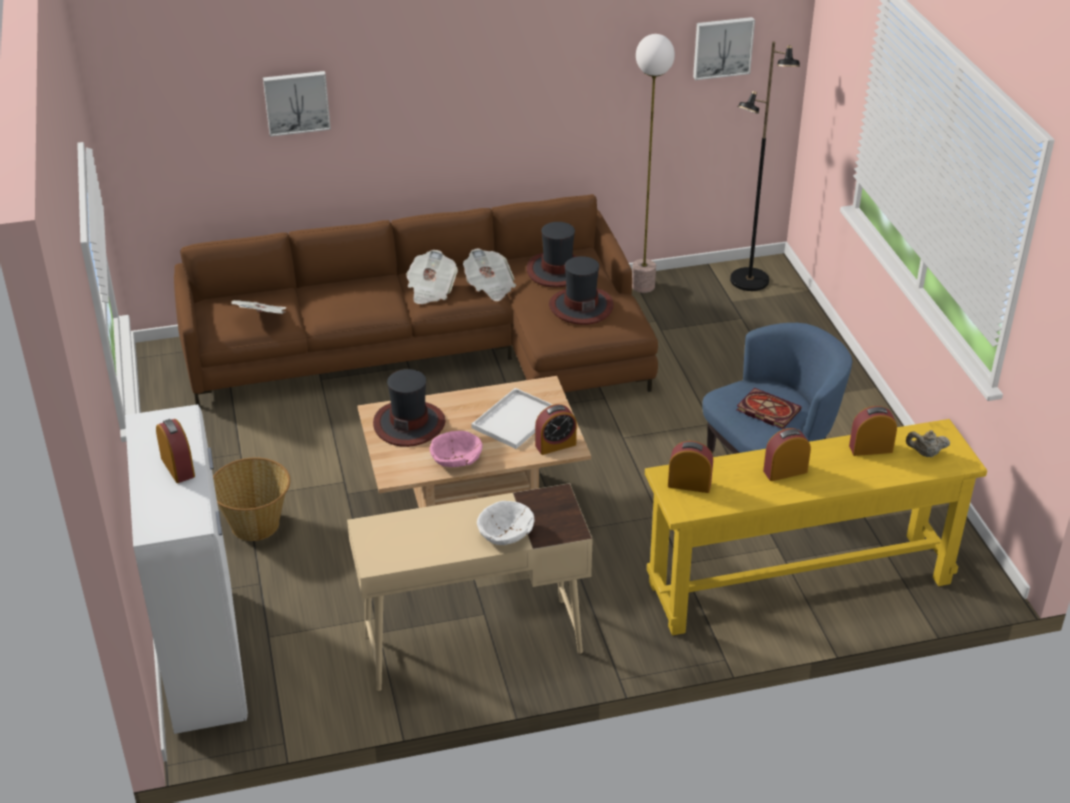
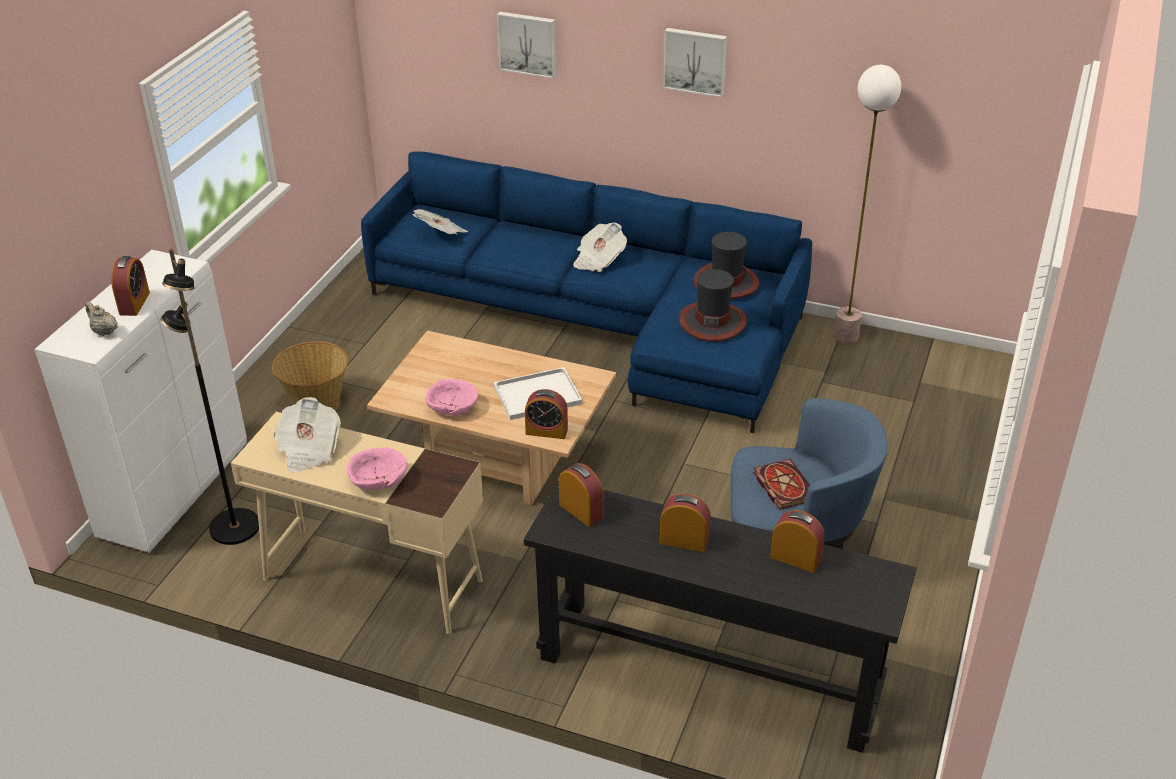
camera: 35 degrees right, 0 degrees up
brown sofa [174,194,658,407] -> blue sofa [361,152,812,433]
hat [373,369,446,447] -> none
newspaper [463,248,516,301] -> newspaper moved to [274,397,341,473]
white bowl [477,501,535,545] -> pink bowl [347,448,408,490]
yellow console table [645,419,987,635] -> black console table [524,480,916,753]
picture [693,17,755,80] -> picture moved to [663,28,727,98]
black floor lamp [730,42,800,291] -> black floor lamp moved to [161,248,259,545]
beige teapot [906,430,950,457] -> beige teapot moved to [85,302,118,336]

